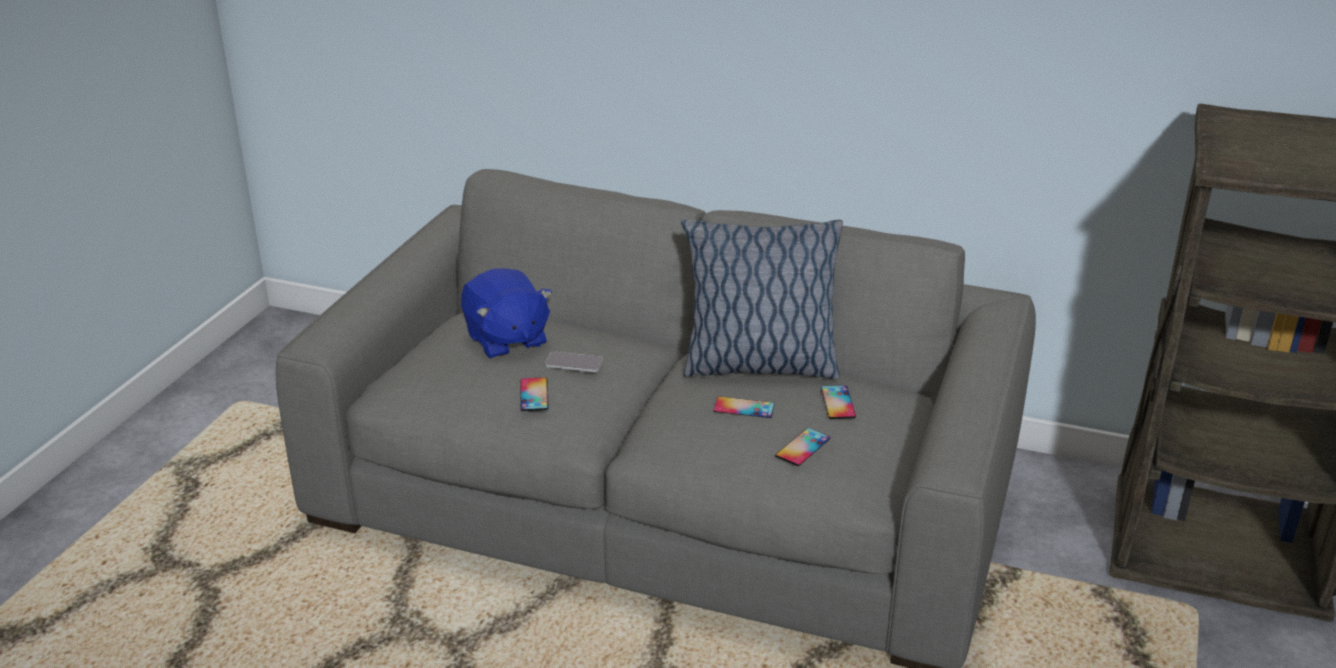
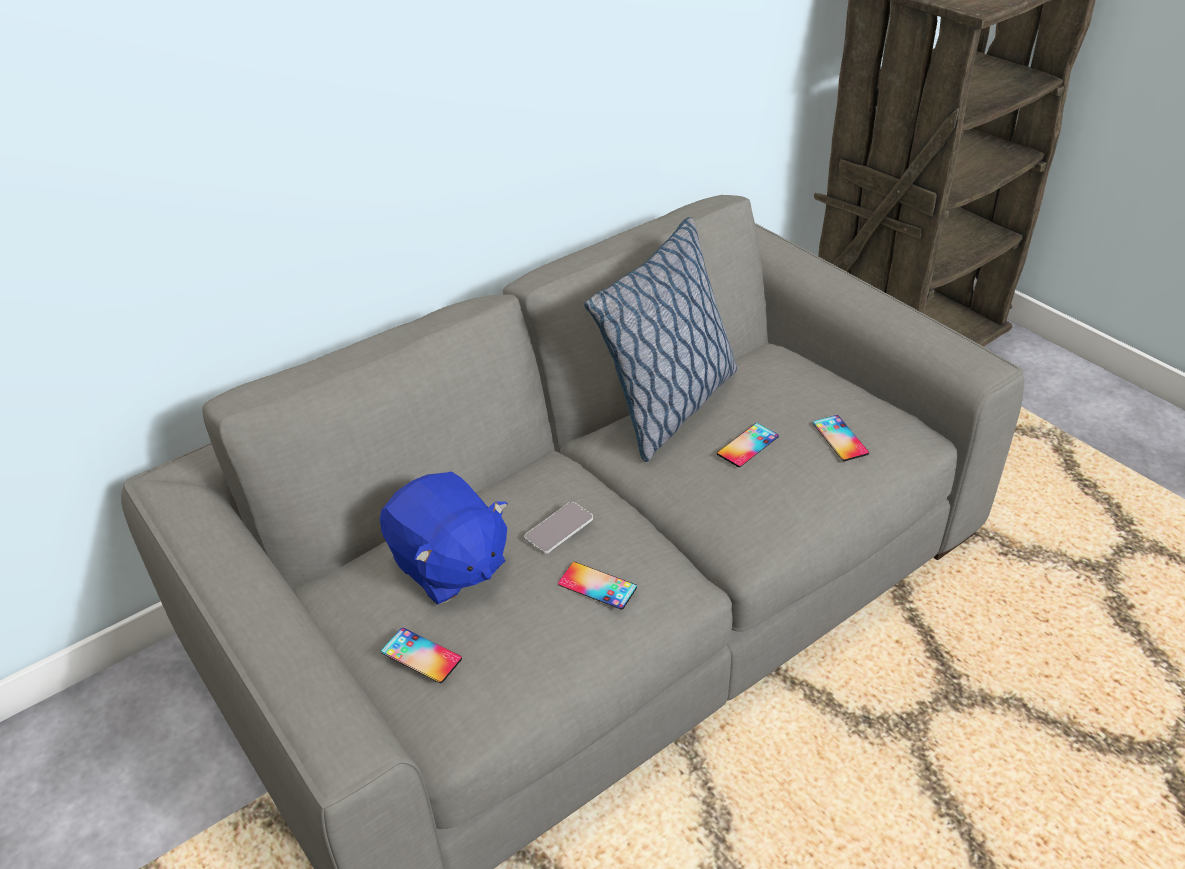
camera: 55 degrees left, 10 degrees up
blue plush toy [461,268,552,358] -> blue plush toy turned 45 degrees clockwise [380,471,508,605]
phone [821,385,856,419] -> phone moved to [381,628,462,683]

